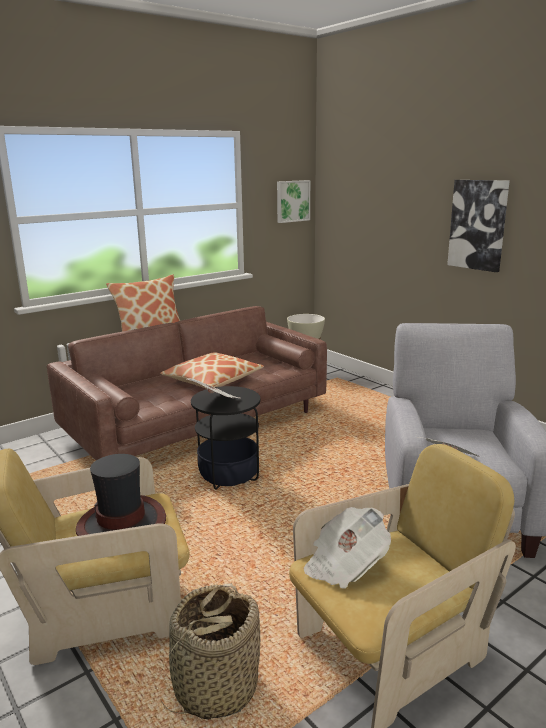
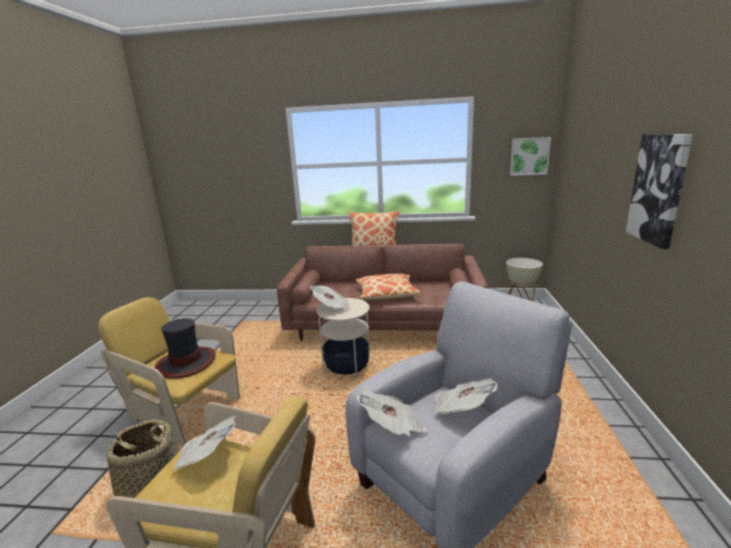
camera: 45 degrees right, 0 degrees up
black side table [191,386,260,490] -> beige side table [317,298,370,376]
none -> newspaper [434,378,498,414]

